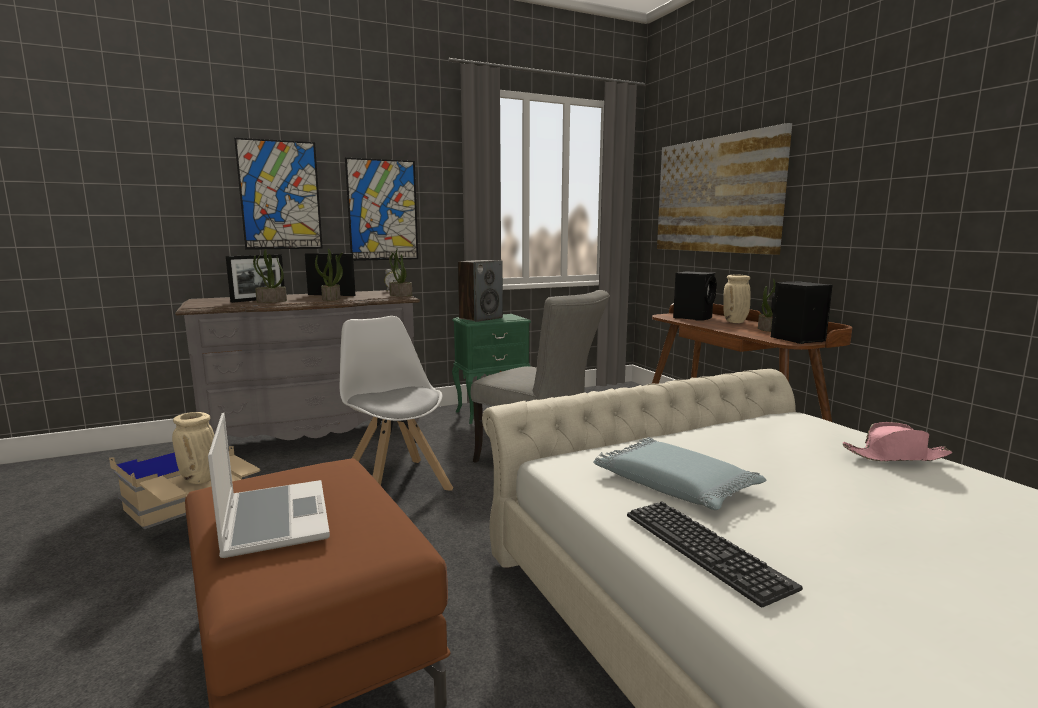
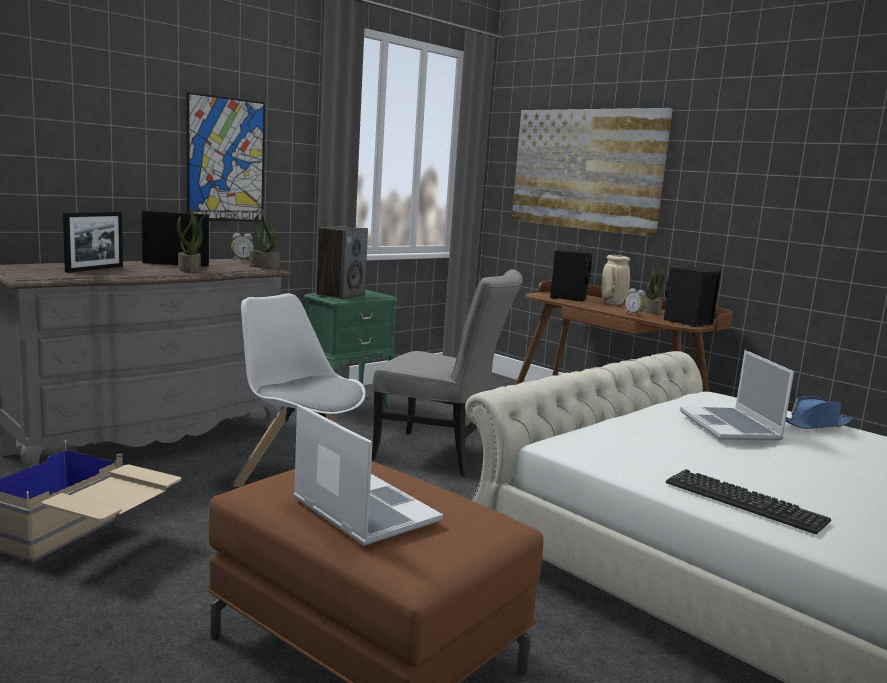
camera: 20 degrees left, 0 degrees up
beige vase [172,412,214,484] -> none
picture [234,138,323,250] -> none
potted plant [253,249,287,303] -> none
blue pillow [593,437,767,510] -> none
pink hat [843,422,952,461] -> blue hat [786,396,852,429]
none -> alarm clock [625,288,646,317]
none -> laptop [680,350,794,441]

